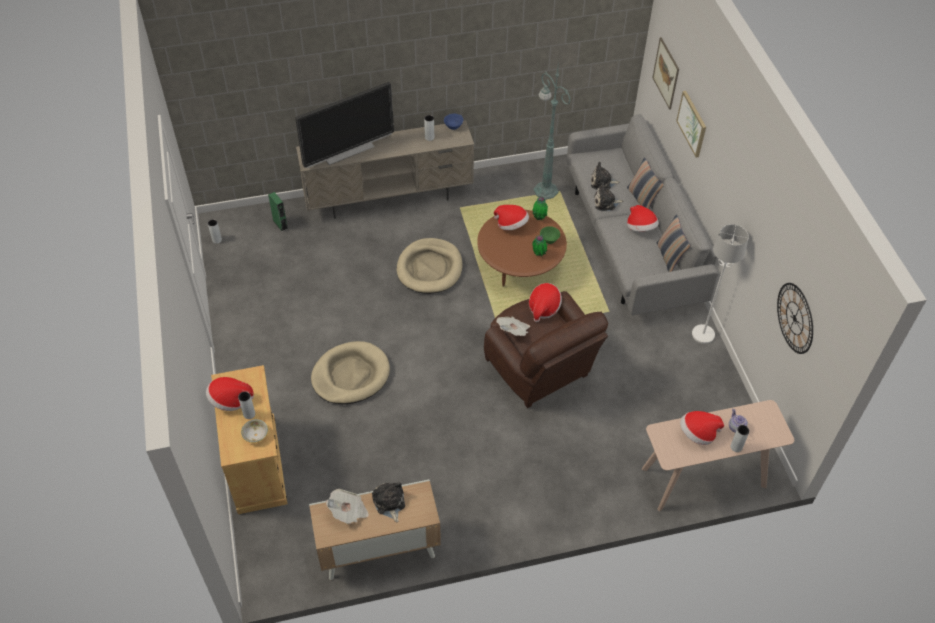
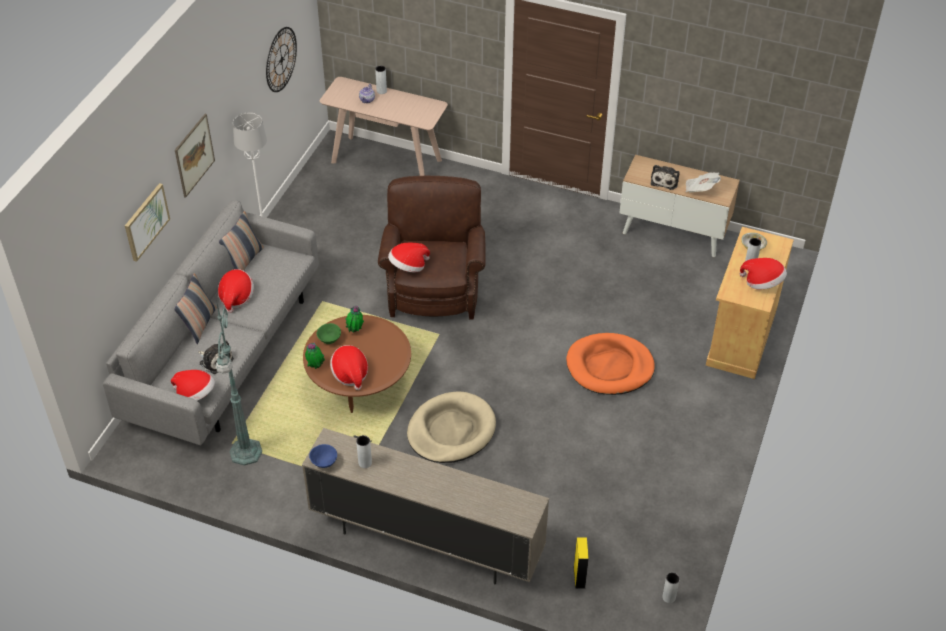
camera: 145 degrees left, 5 degrees down
green speaker [268,192,288,231] -> yellow speaker [574,537,589,589]
television [295,82,394,168] -> none
beige dog bed [311,341,390,404] -> orange dog bed [566,333,655,395]
newspaper [496,317,530,336] -> none
plush toy [594,182,623,211] -> none
picture [652,37,679,110] -> picture moved to [175,114,215,198]
hat [680,411,724,445] -> hat moved to [171,370,215,401]

